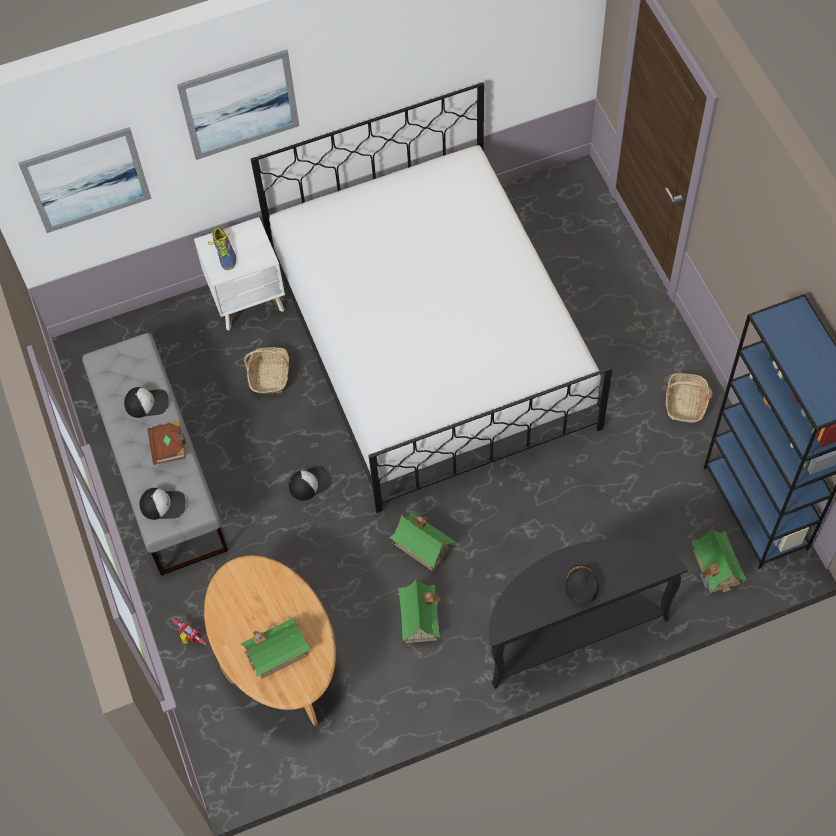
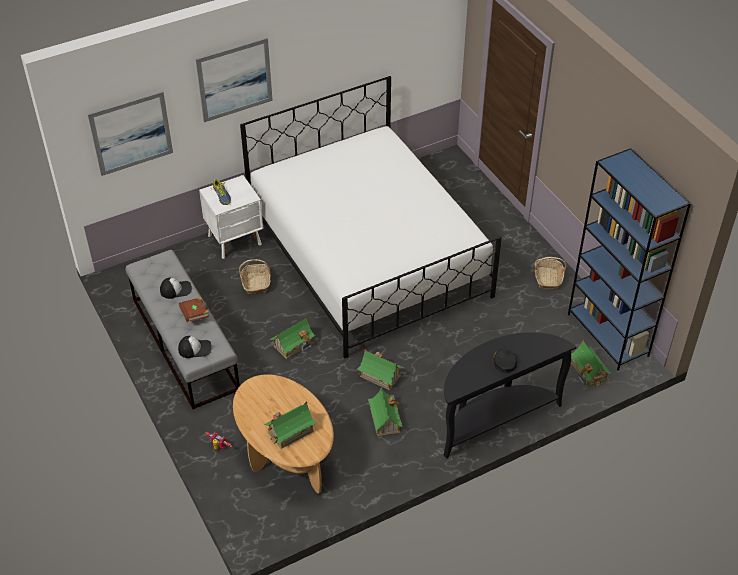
camera: 10 degrees left, 15 degrees down
cap [289,466,331,501] -> toy house [270,316,316,360]

